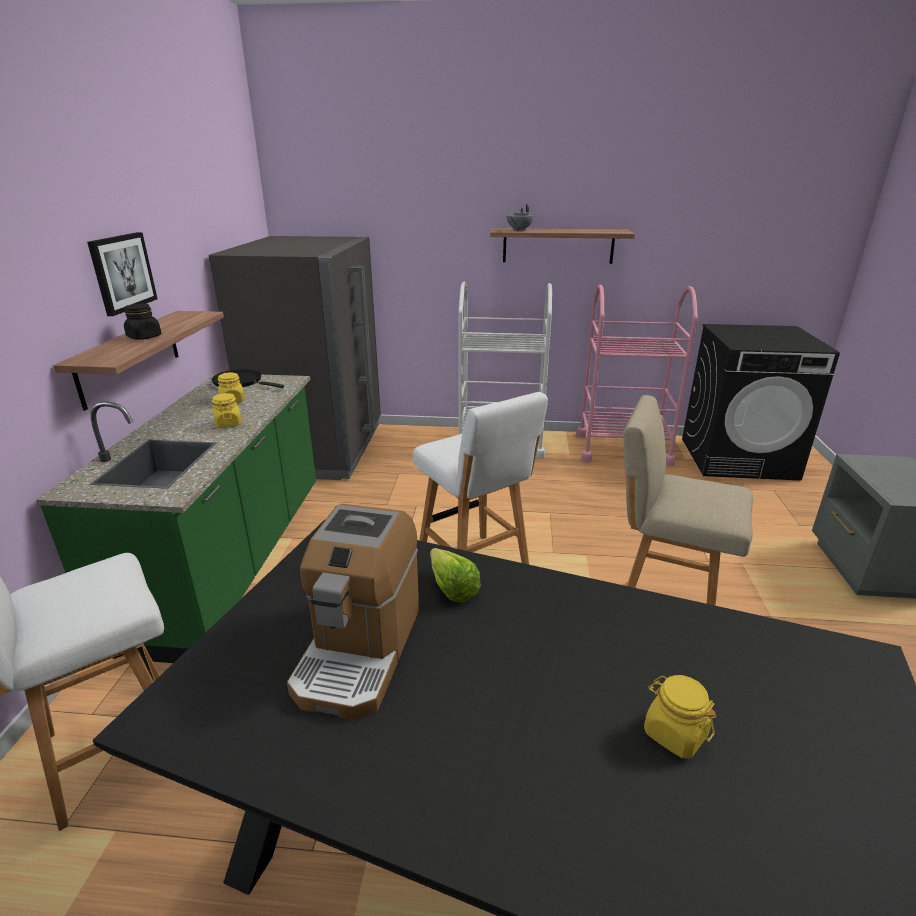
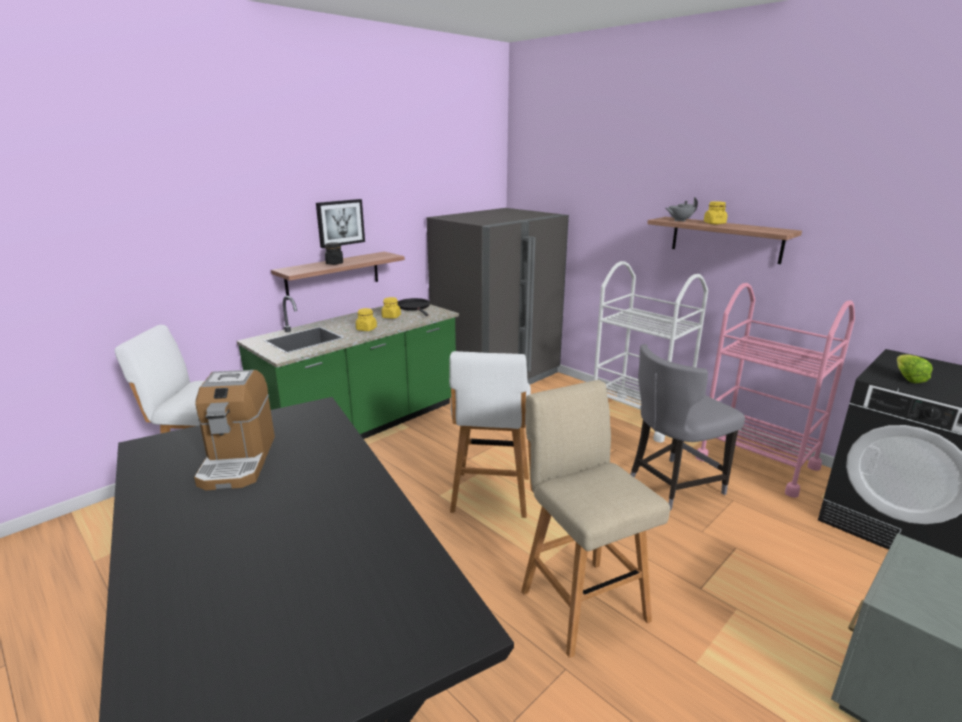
camera: 40 degrees right, 5 degrees down
coffee machine [287,504,419,720] -> coffee machine turned 60 degrees counterclockwise [194,370,275,490]
lettuce [430,548,481,603] -> lettuce moved to [897,354,933,383]
yellow jar [644,675,717,759] -> yellow jar moved to [704,201,727,224]
none -> grey chair [630,344,745,511]

